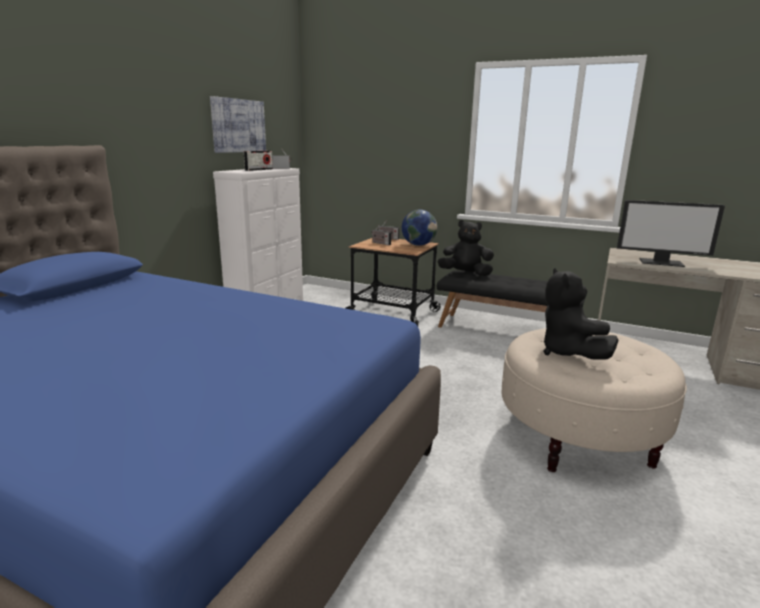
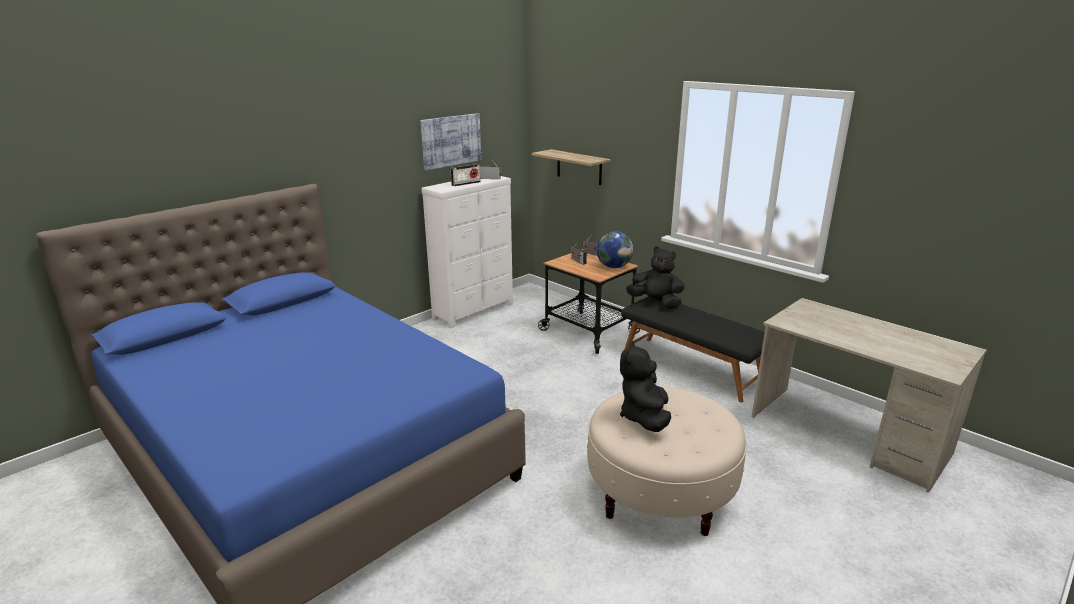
camera: 20 degrees right, 5 degrees up
monitor [617,200,725,267] -> none
none -> shelf [531,149,610,185]

